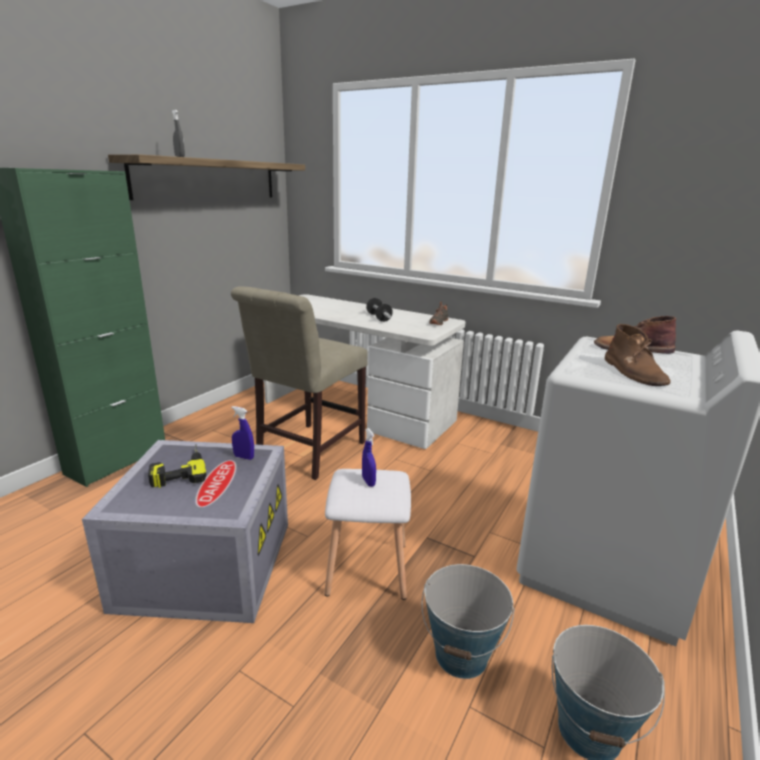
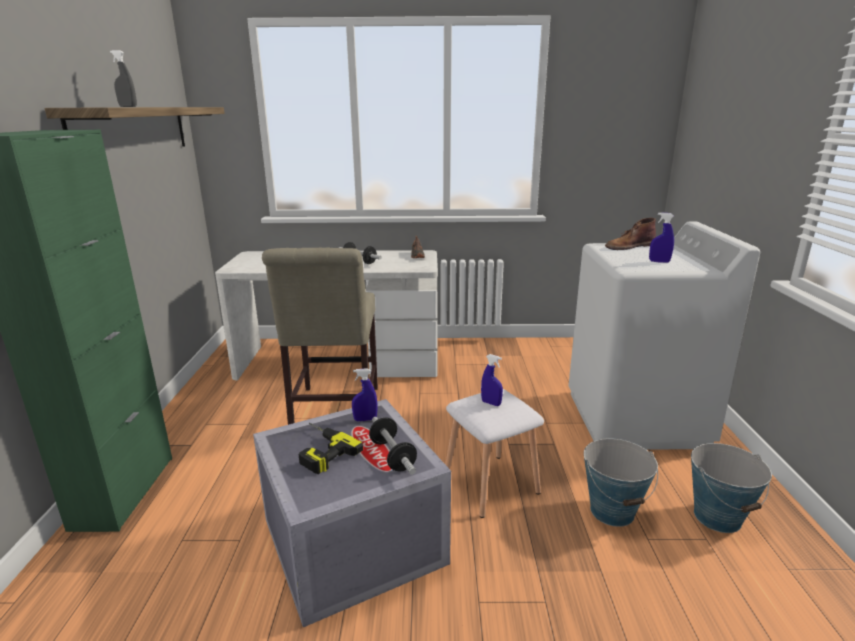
camera: 30 degrees left, 0 degrees up
brown boot [605,324,671,386] -> blue spray bottle [649,212,674,263]
none -> dumbbell [369,417,417,475]

